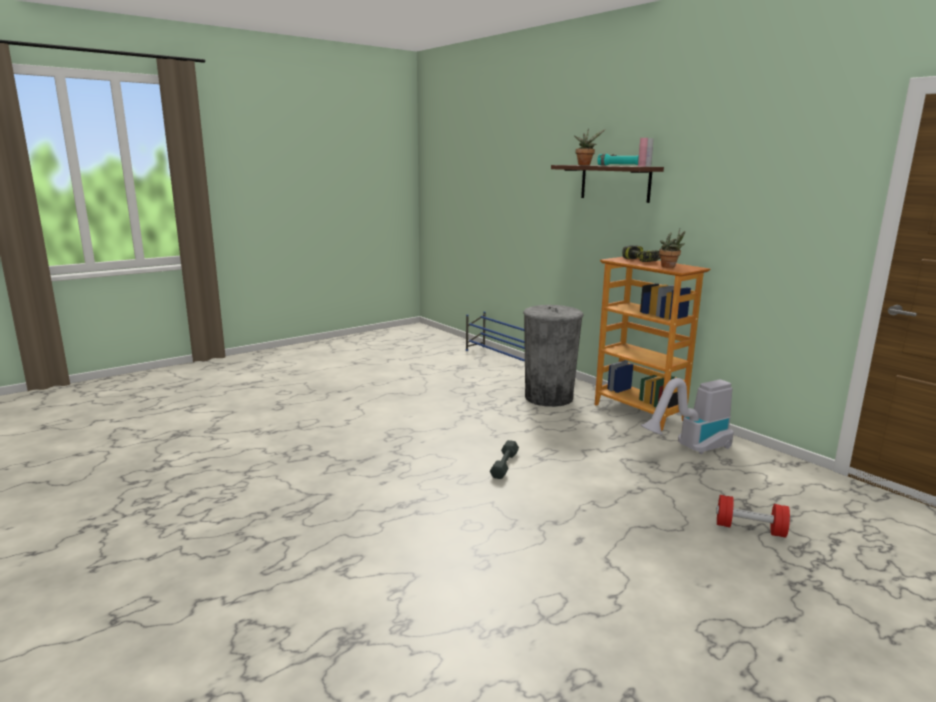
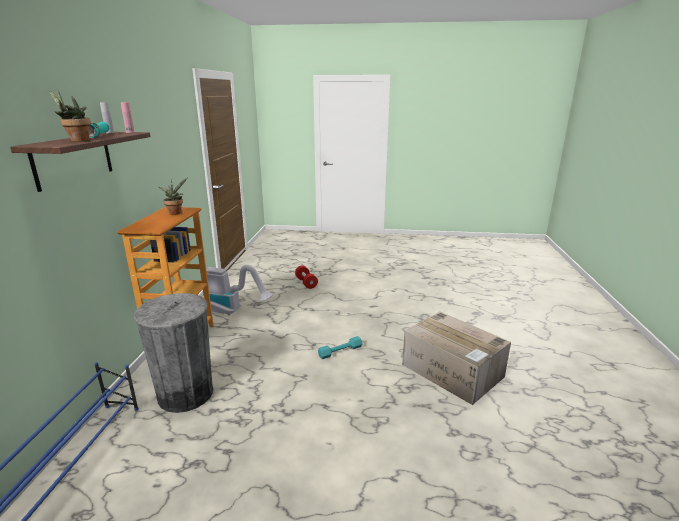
camera: 135 degrees left, 5 degrees up
grey dumbbell [490,440,519,479] -> turquoise dumbbell [318,336,363,359]
power drill [622,245,660,262] -> none
none -> cardboard box [402,311,511,405]

